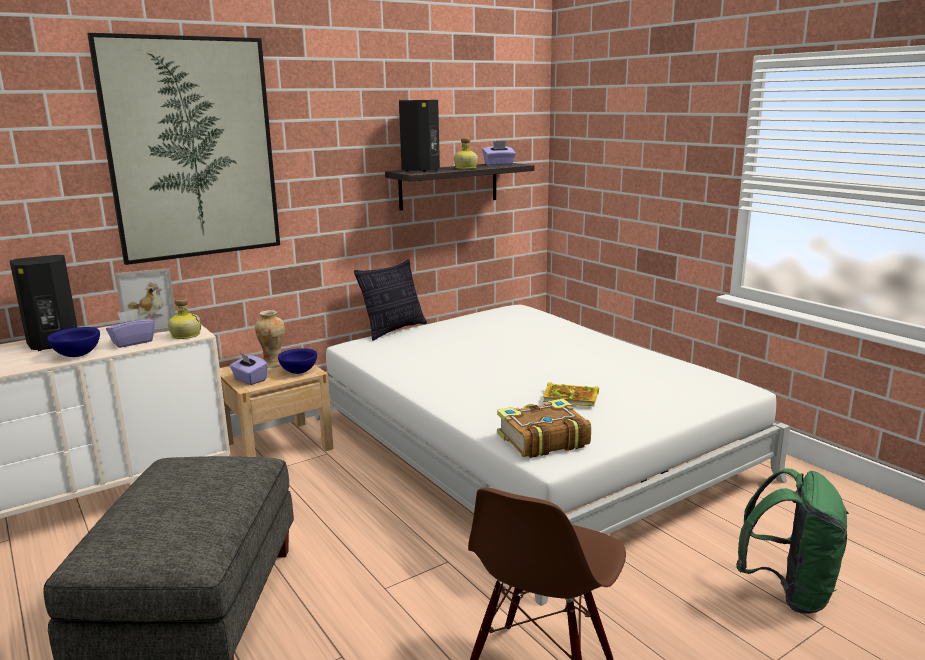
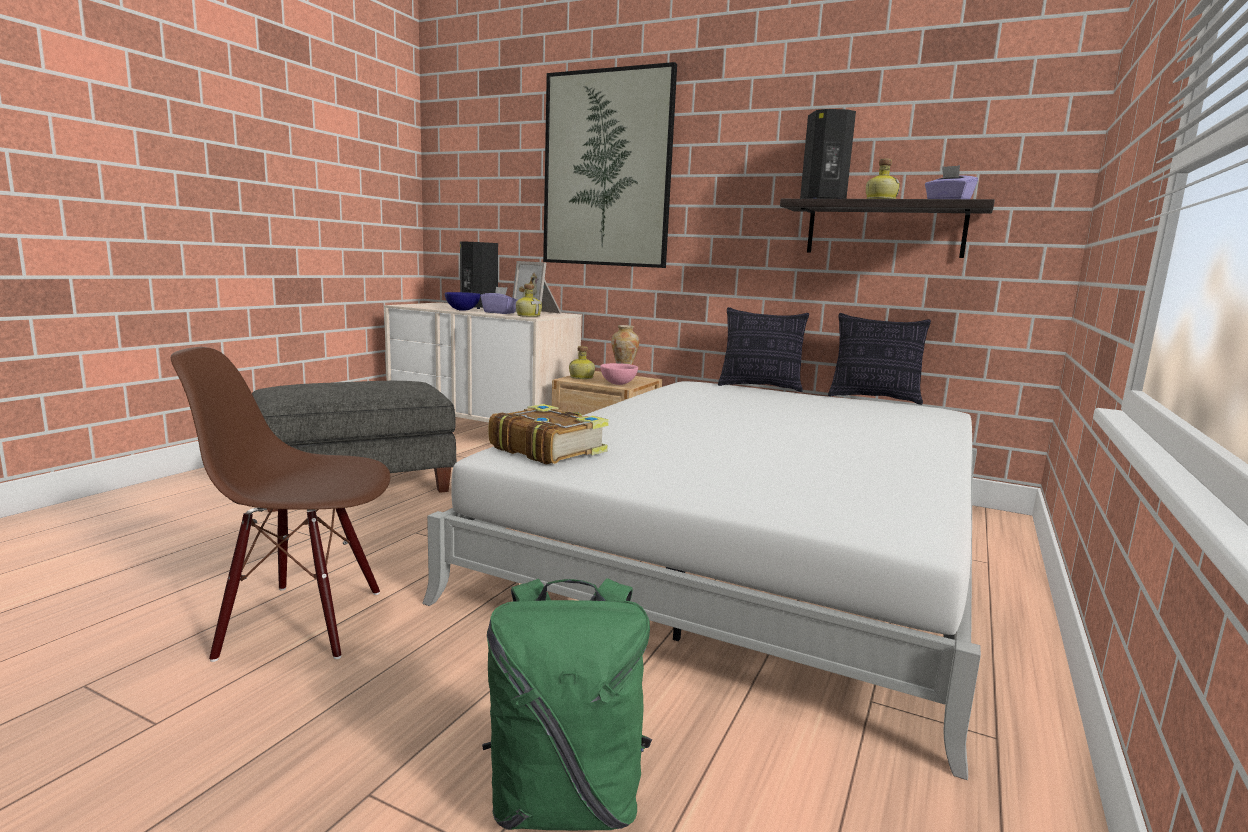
camera: 60 degrees right, 5 degrees down
purple tissue box [230,353,268,385] -> bottle [569,346,595,379]
blue bowl [278,348,317,374] -> pink bowl [600,363,638,385]
book [543,382,599,406] -> none
none -> pillow [828,313,931,405]

